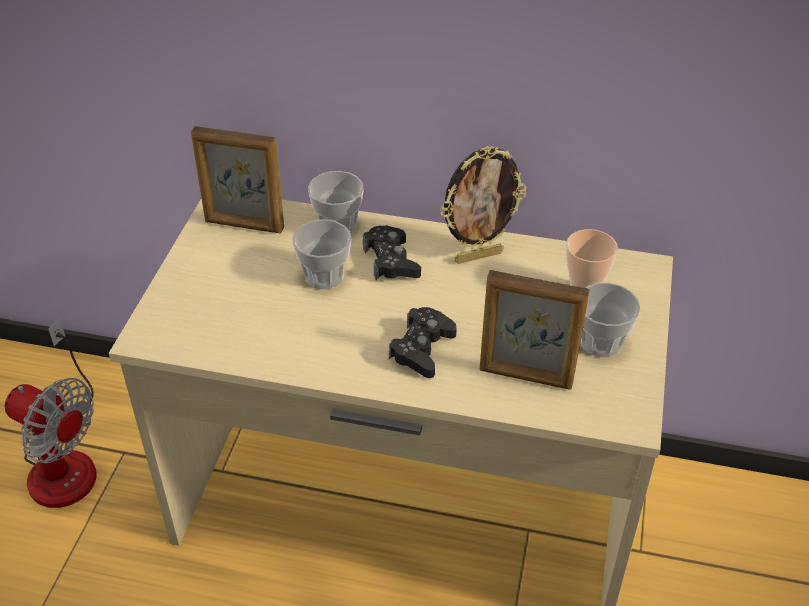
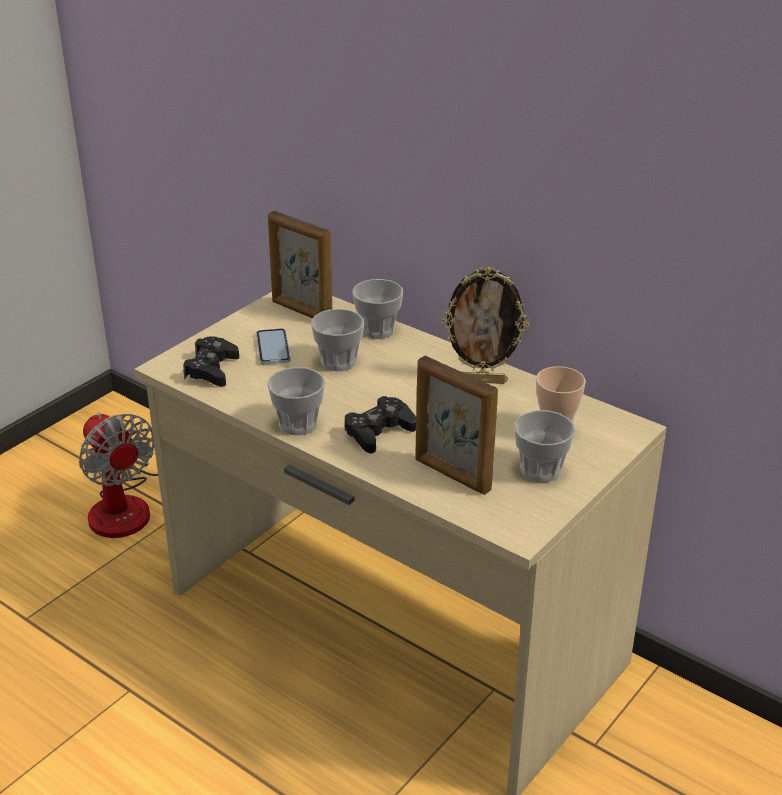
camera: 25 degrees right, 10 degrees down
black game controller [363,225,421,281] -> black game controller moved to [183,336,239,387]
none -> phone [256,328,290,364]
none -> cup [267,367,325,435]

